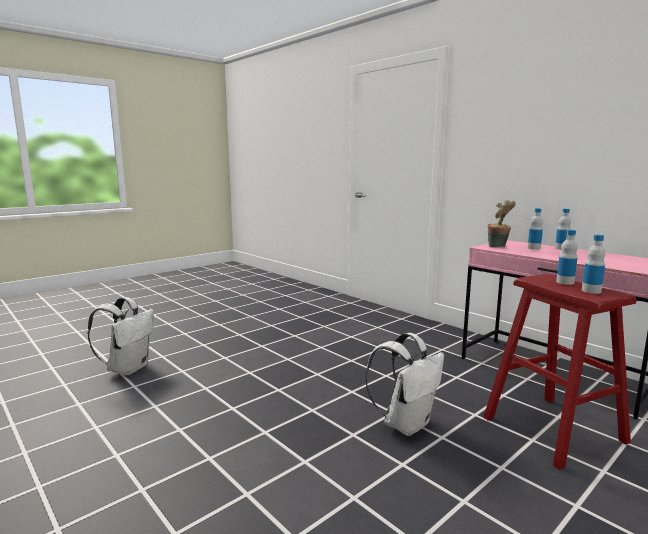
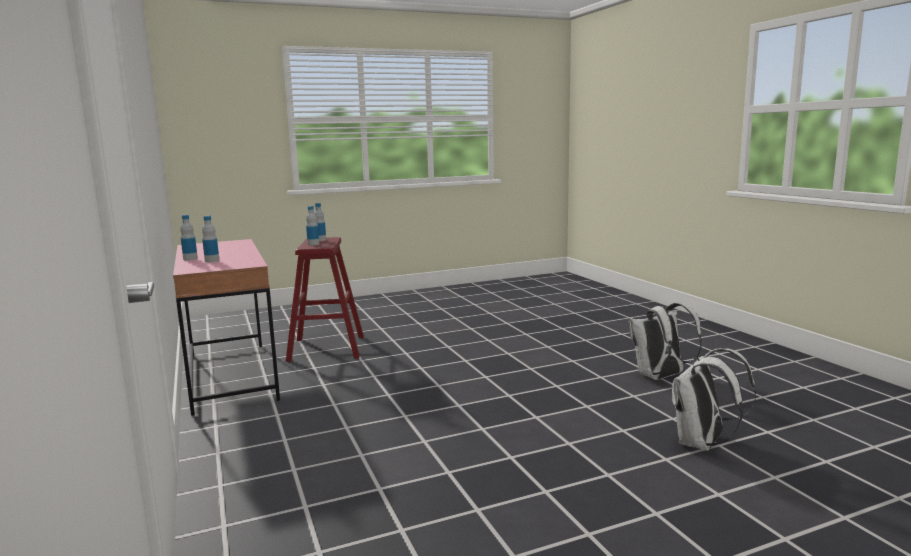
camera: 160 degrees left, 0 degrees up
white backpack [365,333,444,436] -> white backpack moved to [629,303,702,380]
potted plant [488,200,516,247] -> none

